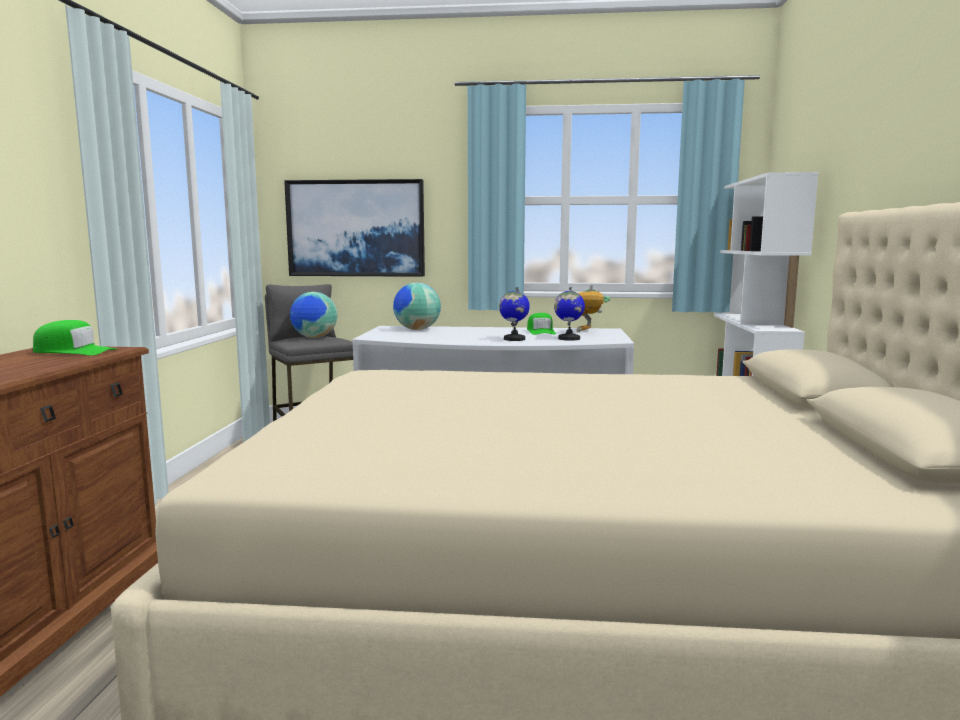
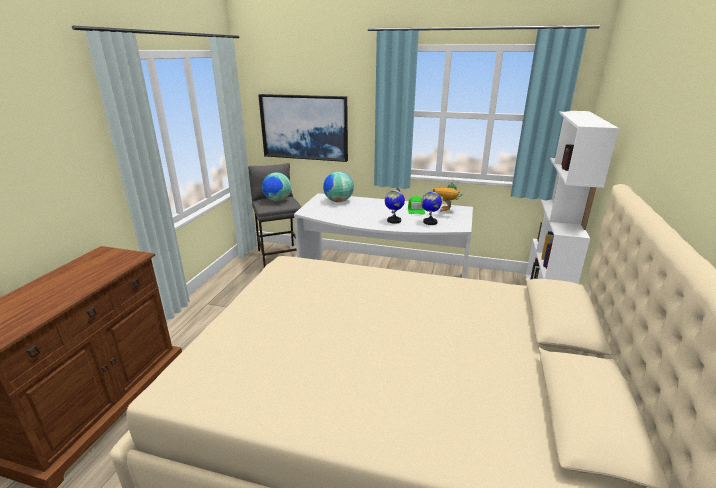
camera: 10 degrees right, 15 degrees up
green cap [33,320,117,355] -> none

